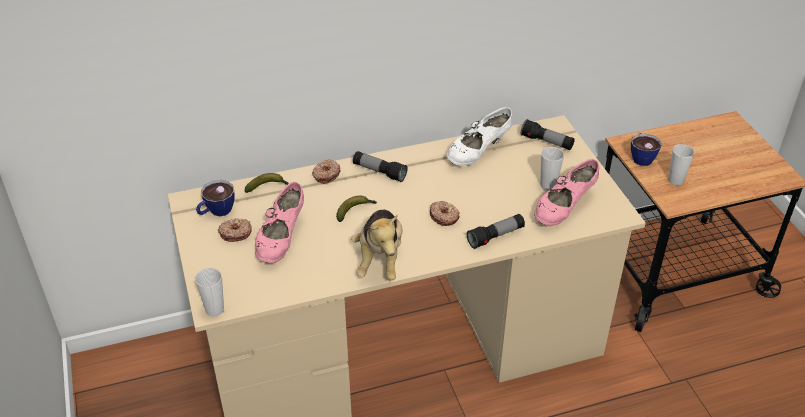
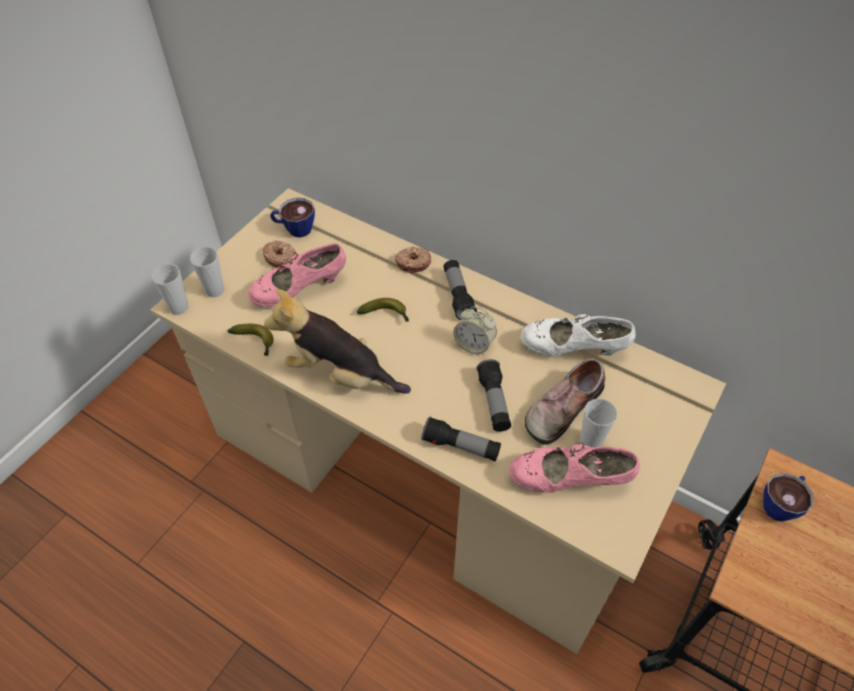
camera: 50 degrees right, 10 degrees up
banana [244,173,289,193] -> banana moved to [228,324,273,356]
plush toy [351,210,403,280] -> plush toy turned 60 degrees clockwise [264,289,411,394]
donut [430,201,460,226] -> none
flashlight [521,119,575,150] -> flashlight moved to [477,359,511,432]
cup [669,144,695,185] -> cup moved to [190,247,224,297]
none -> alarm clock [453,307,497,356]
none -> shoe [525,359,605,445]

